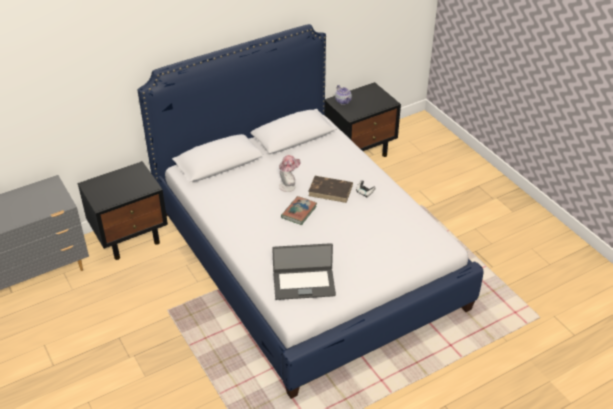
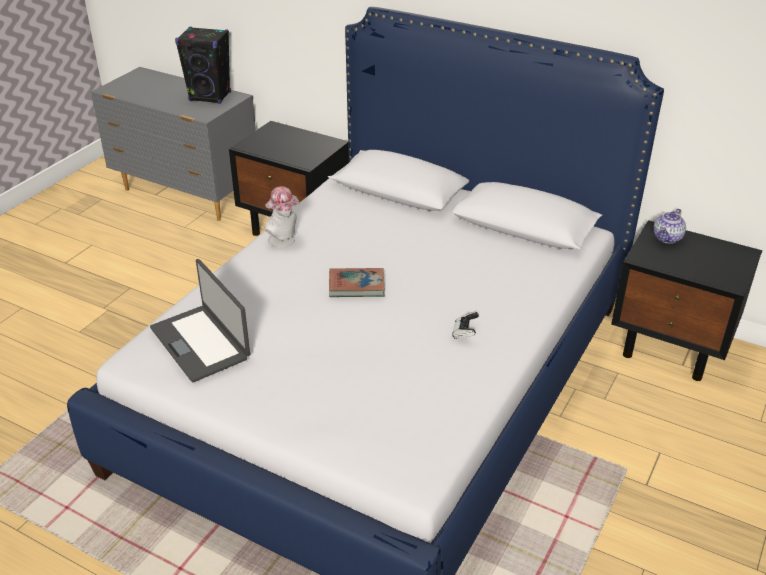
camera: 60 degrees right, 5 degrees down
hat [279,155,301,192] -> hat moved to [265,186,300,247]
brown book [308,176,353,203] -> none
none -> black speaker [175,27,231,104]

